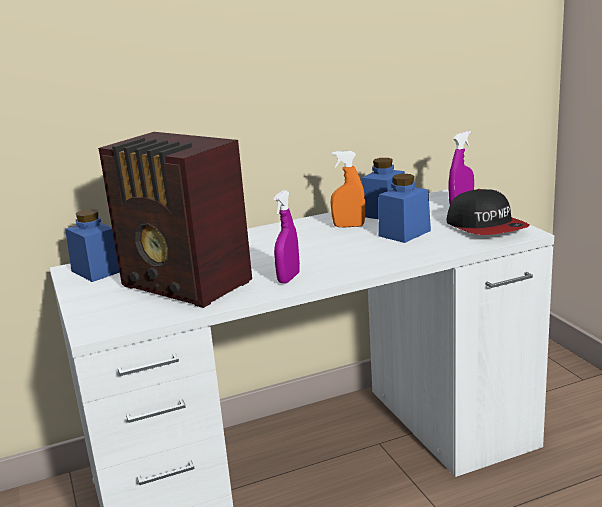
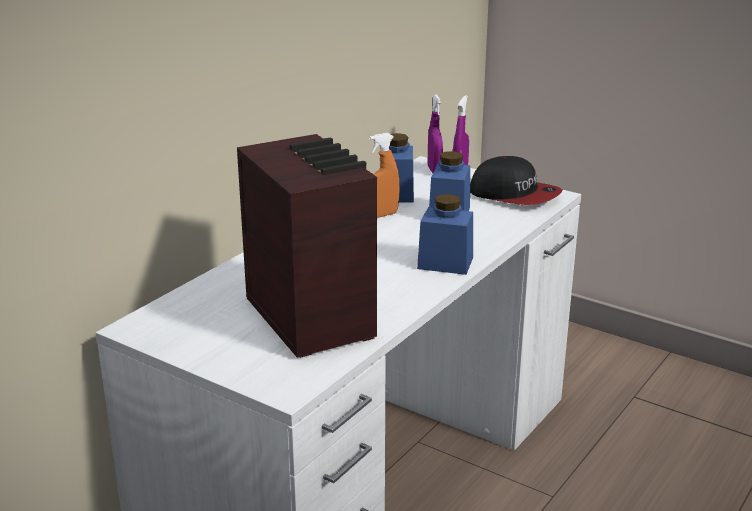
camera: 35 degrees left, 5 degrees up
blue jar [65,209,120,282] -> blue jar moved to [417,194,473,275]
radio [98,132,252,308] -> radio turned 120 degrees counterclockwise [237,134,377,358]
purple spray bottle [274,190,300,284] -> purple spray bottle moved to [428,94,443,173]

